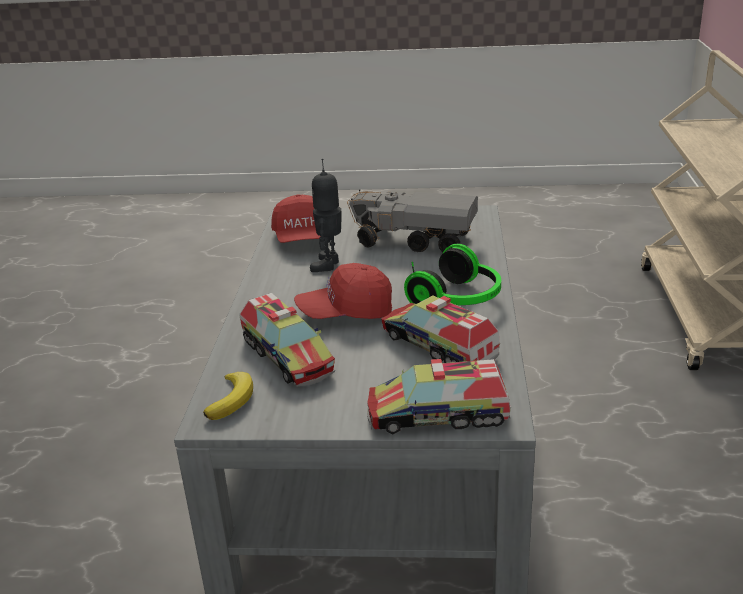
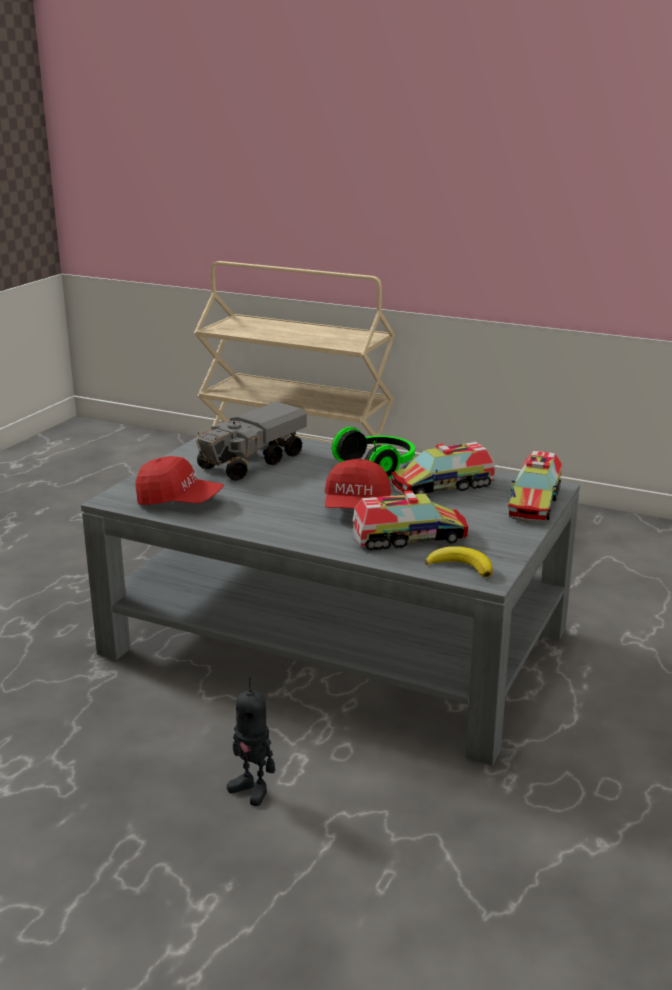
camera: 70 degrees left, 5 degrees down
toy robot [310,159,342,272] -> toy robot moved to [227,677,275,806]

